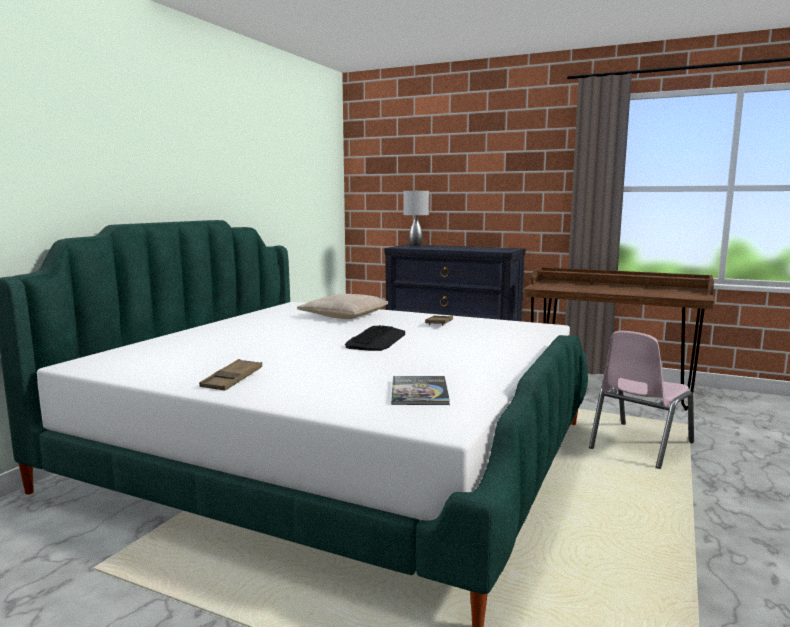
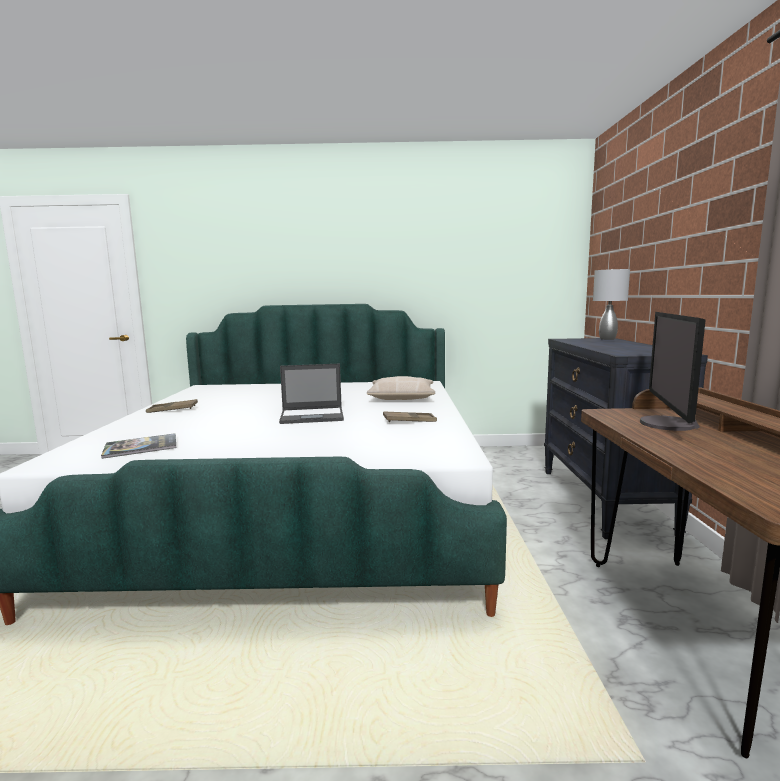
camera: 65 degrees right, 0 degrees up
keyboard [345,325,405,351] -> laptop [279,364,344,424]
pink chair [589,331,694,469] -> none
none -> monitor [640,312,705,431]

